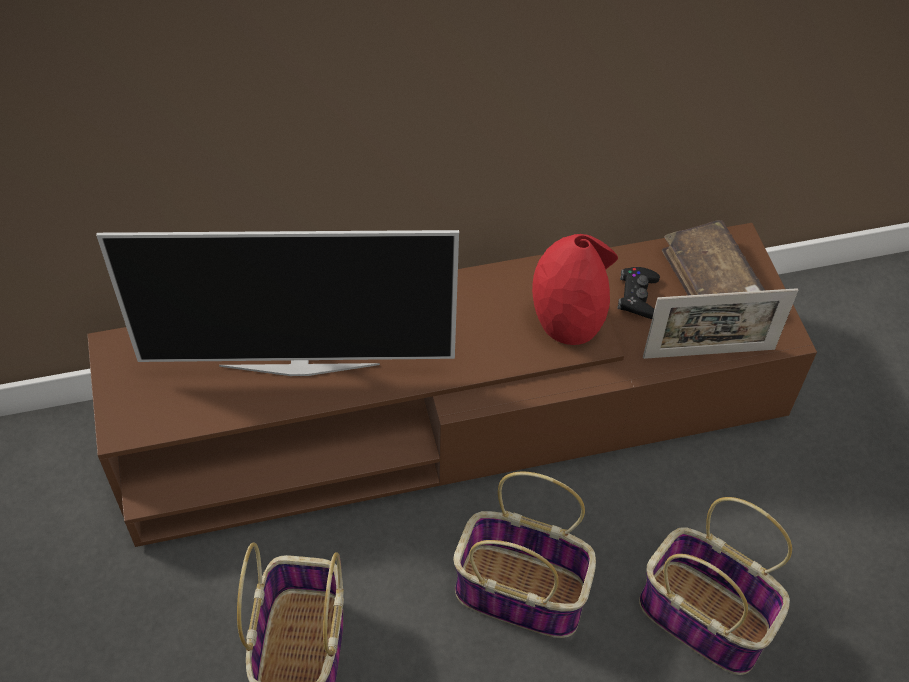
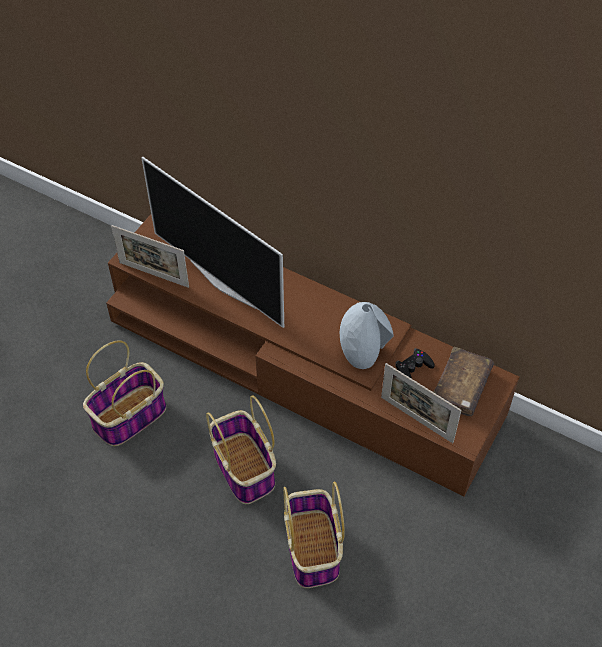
camera: 45 degrees right, 0 degrees up
red vase [532,234,618,345] -> grey vase [340,302,394,369]
none -> picture frame [111,225,189,288]

